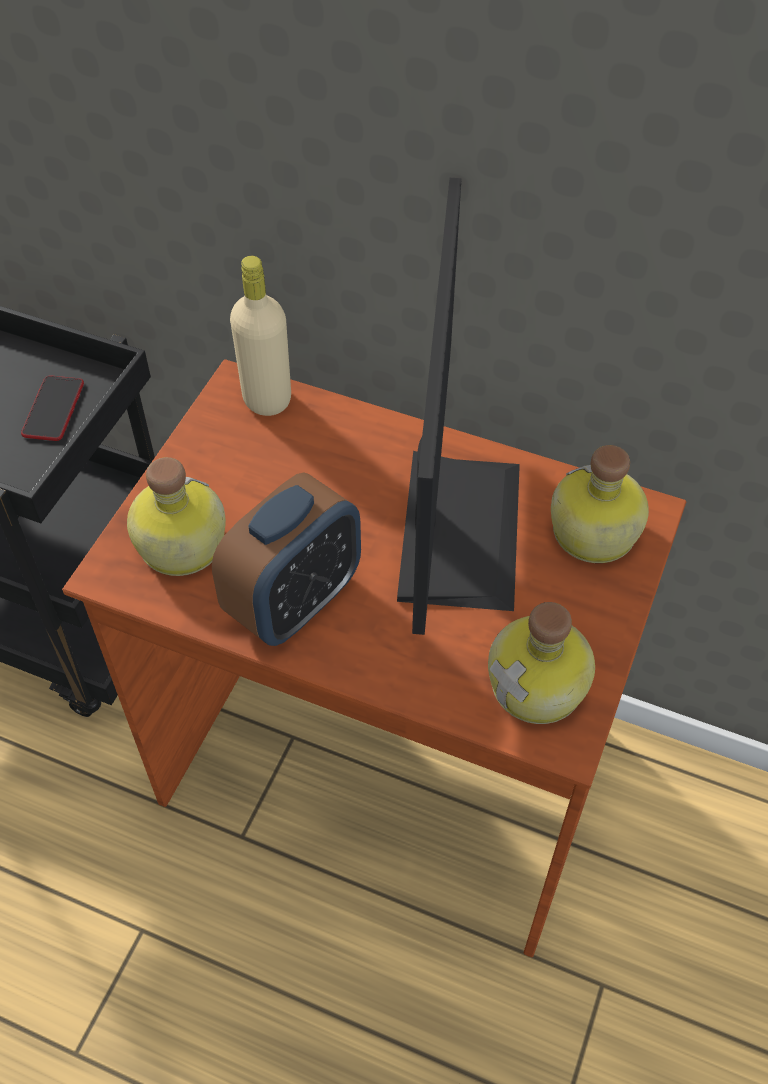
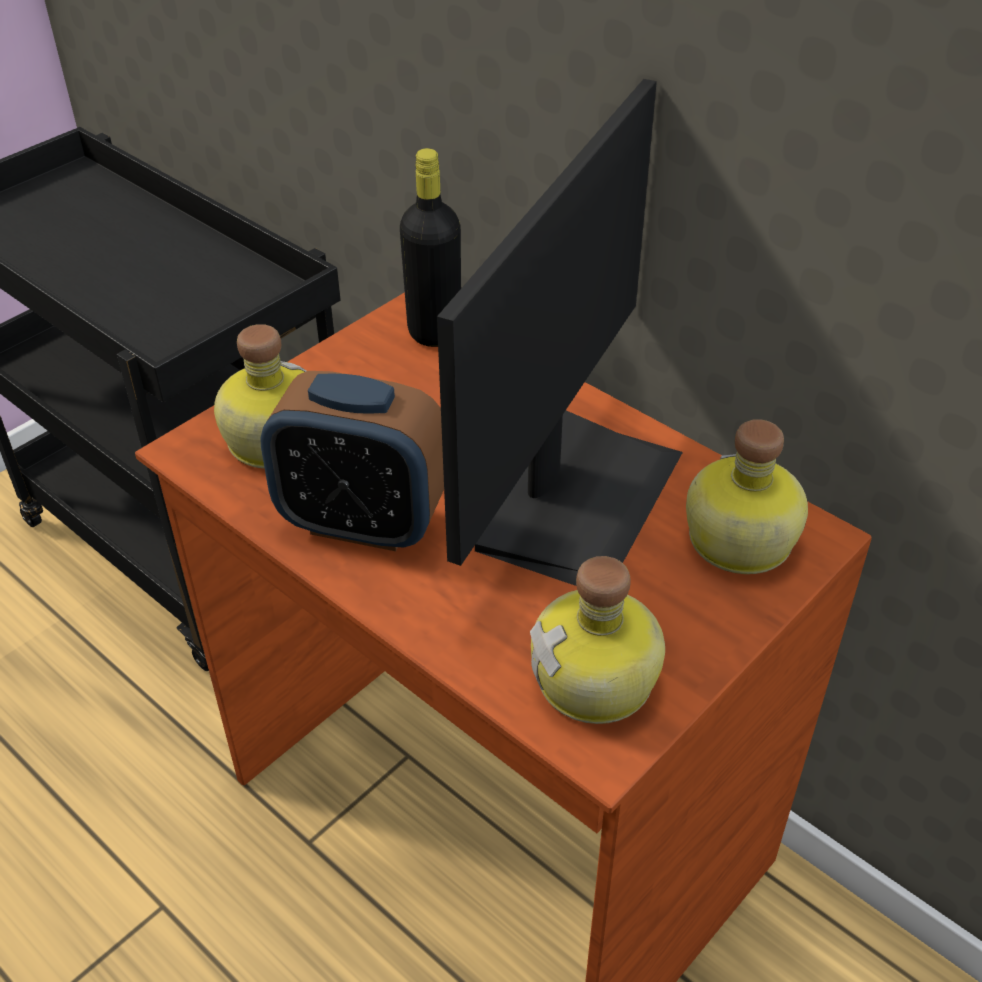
camera: 20 degrees right, 10 degrees down
phone [21,376,84,441] -> none
alarm clock [212,472,361,646] -> alarm clock turned 45 degrees clockwise [260,371,444,551]
beige bottle [230,256,291,416] -> black bottle [400,148,461,347]

